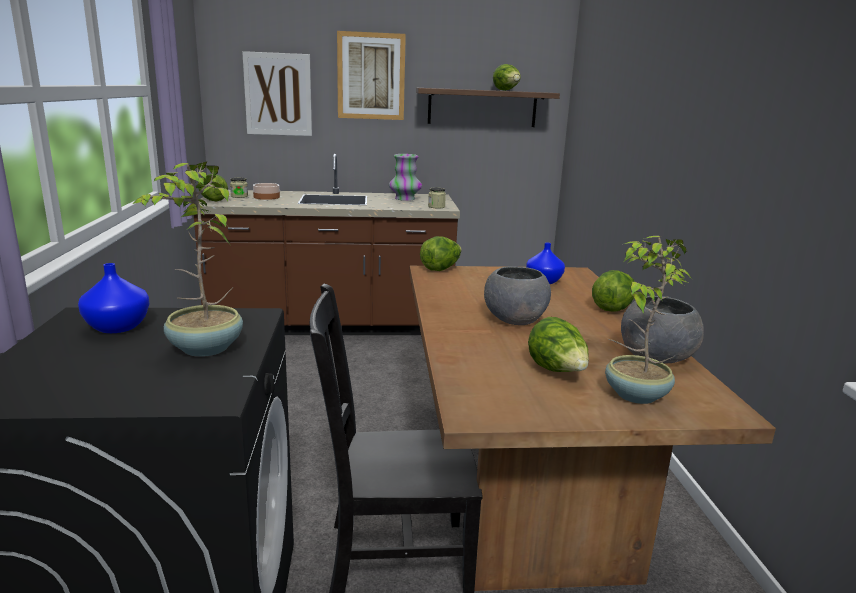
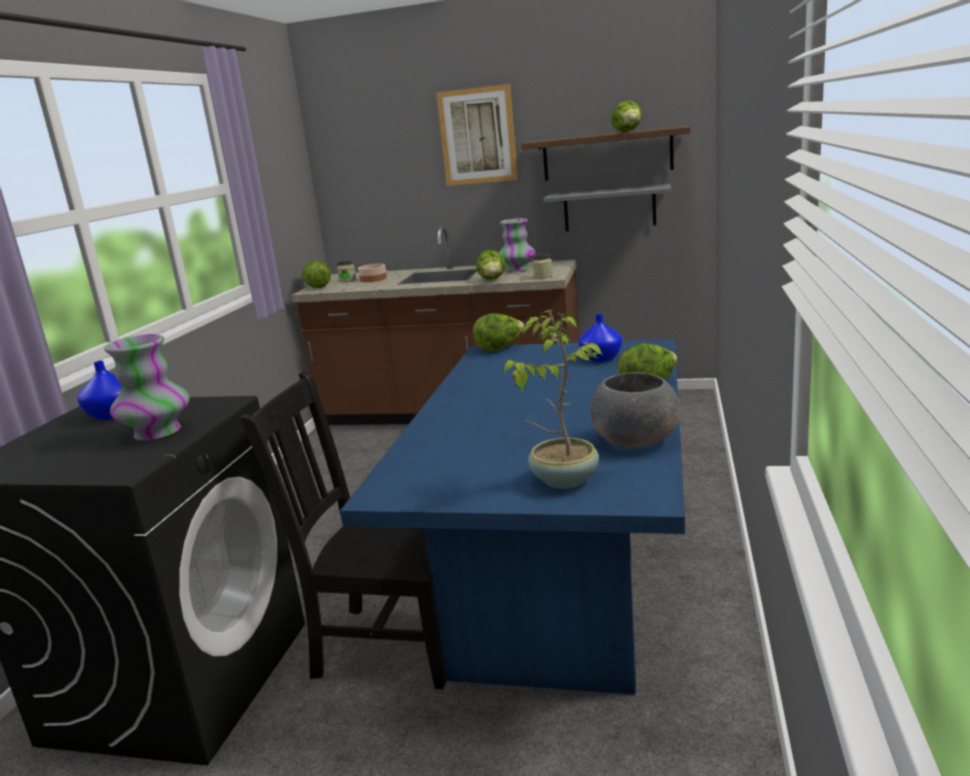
camera: 20 degrees right, 0 degrees up
potted plant [133,161,243,357] -> vase [104,334,190,441]
picture [242,51,312,136] -> none
brown dining table [409,266,776,591] -> blue dining table [340,339,685,695]
grey bowl [484,267,551,325] -> none
lettuce [528,317,589,372] -> lettuce moved to [476,250,505,280]
none -> grey shelf [543,184,671,232]

